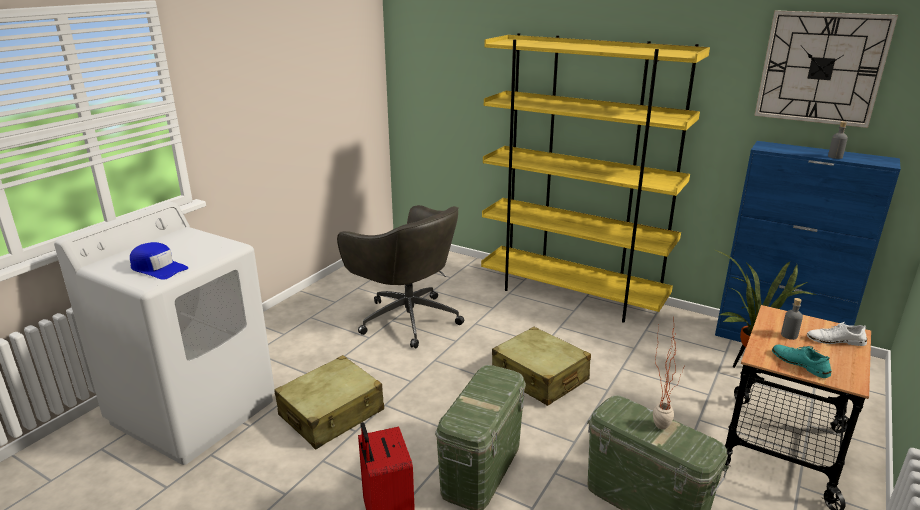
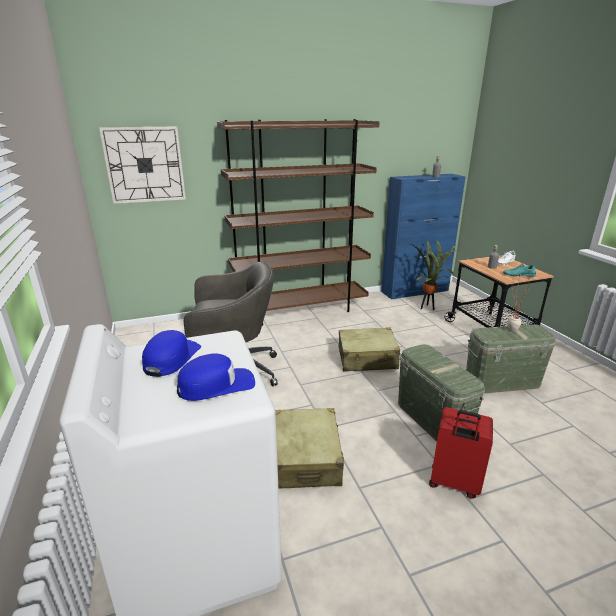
camera: 50 degrees left, 0 degrees up
yellow bookcase [481,33,710,323] -> brown bookcase [217,119,380,326]
wall clock [754,10,898,128] -> wall clock moved to [99,127,186,204]
none -> blue cap [142,330,201,377]

